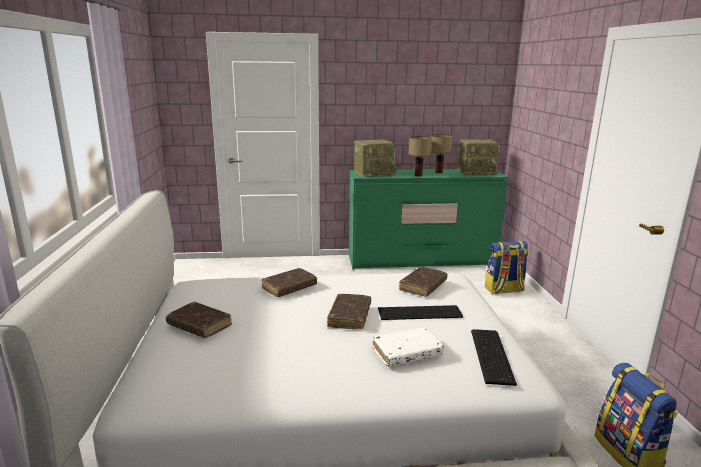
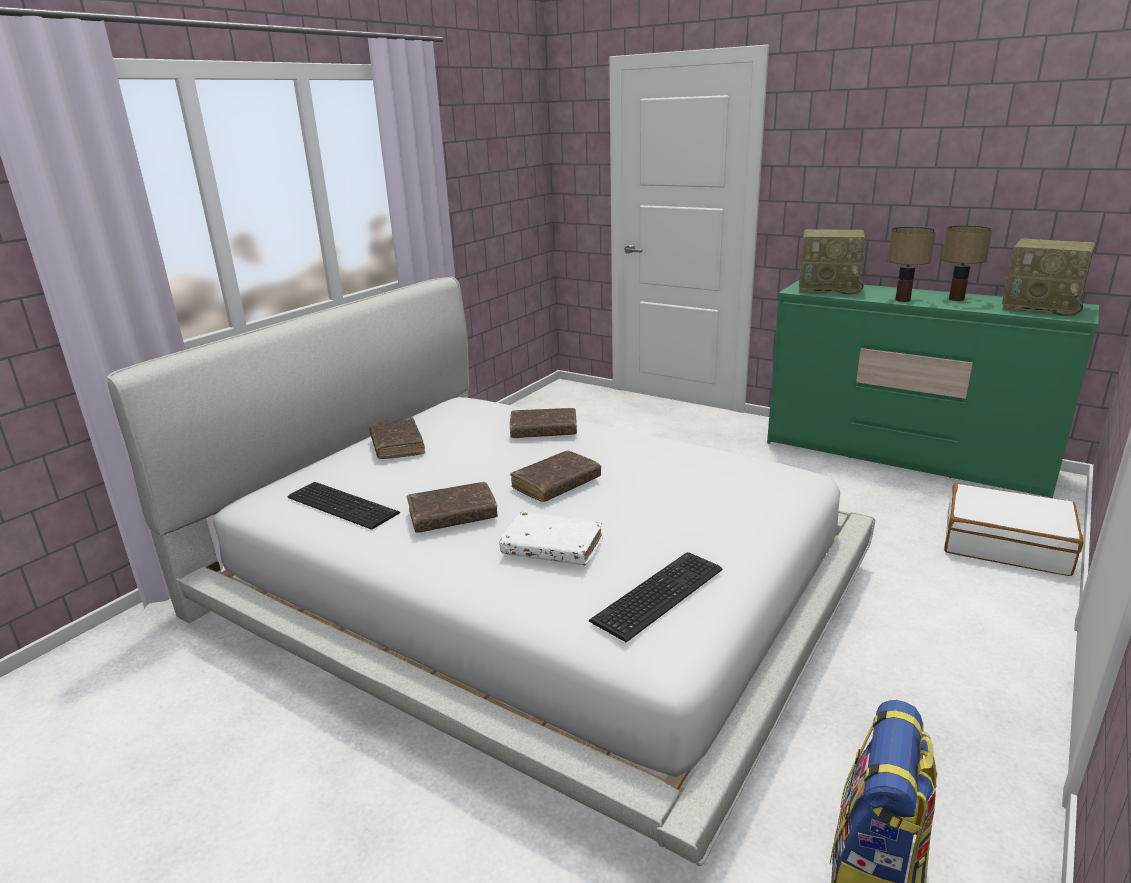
camera: 40 degrees right, 5 degrees up
keyboard [378,305,463,320] -> keyboard moved to [288,482,400,530]
brown book [399,267,448,296] -> brown book moved to [407,482,498,532]
backpack [485,241,529,294] -> white suitcase [944,483,1083,576]

